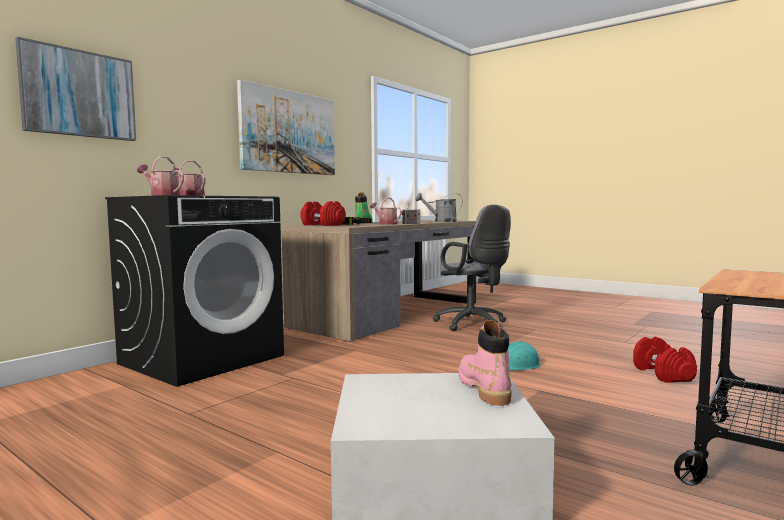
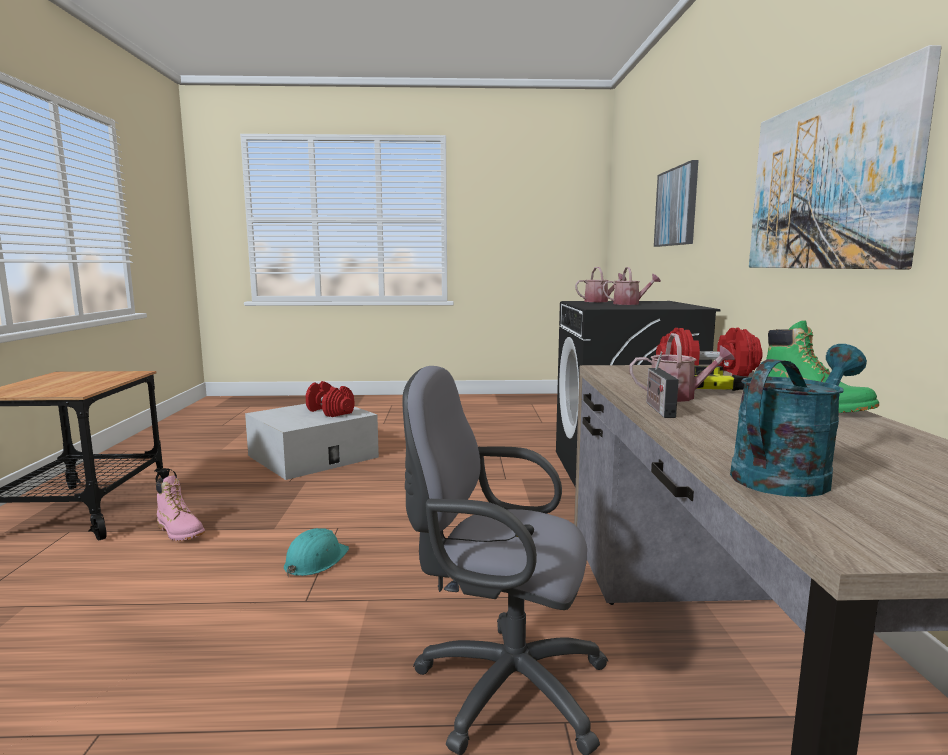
camera: 140 degrees right, 5 degrees up
grey watering can [415,193,462,222] -> turquoise watering can [730,344,867,497]
pink boot [459,320,512,406] -> pink boot moved to [156,475,205,541]
red dumbbell [633,337,697,383] -> red dumbbell moved to [306,381,354,417]

